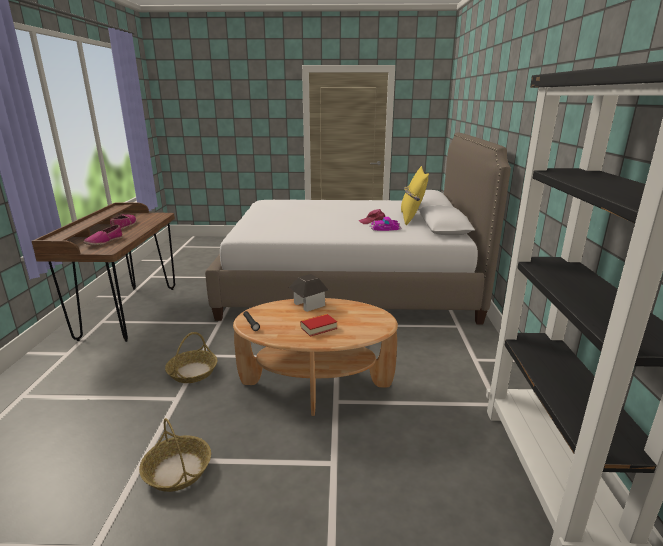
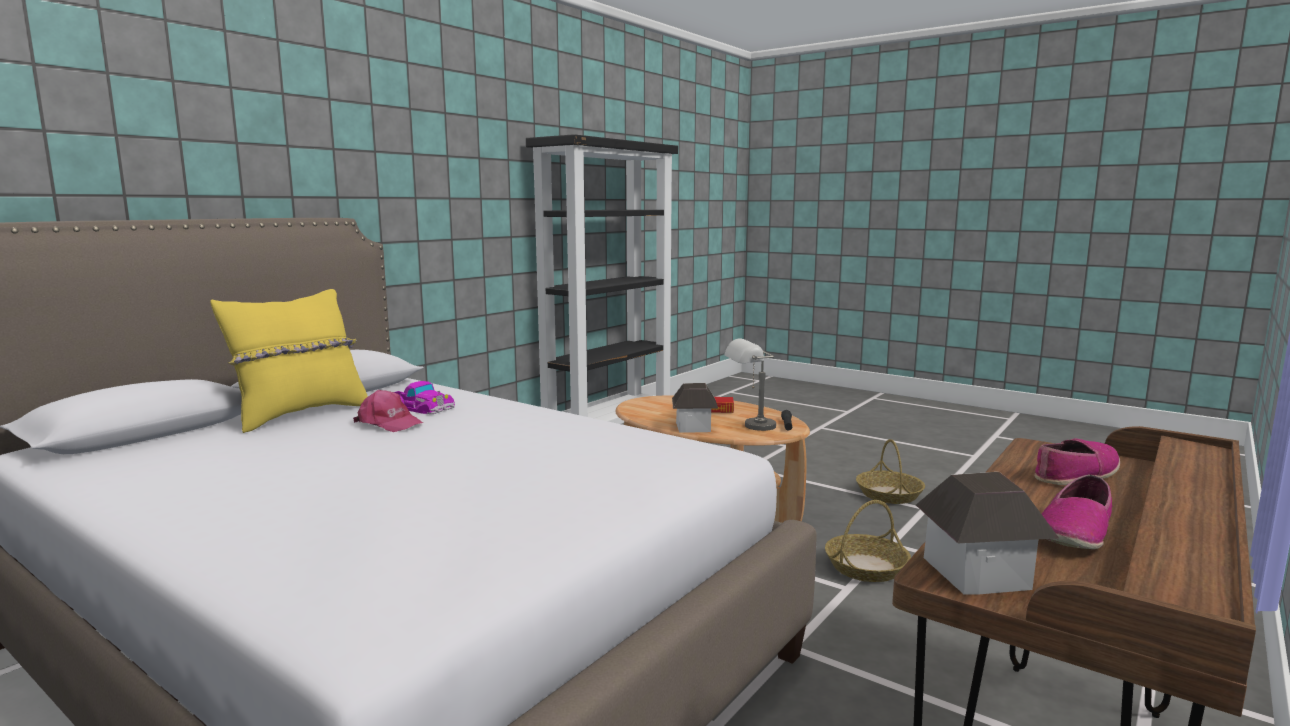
camera: 145 degrees left, 10 degrees down
none -> grey table lamp [724,338,776,431]
none -> toy house [916,472,1059,595]

